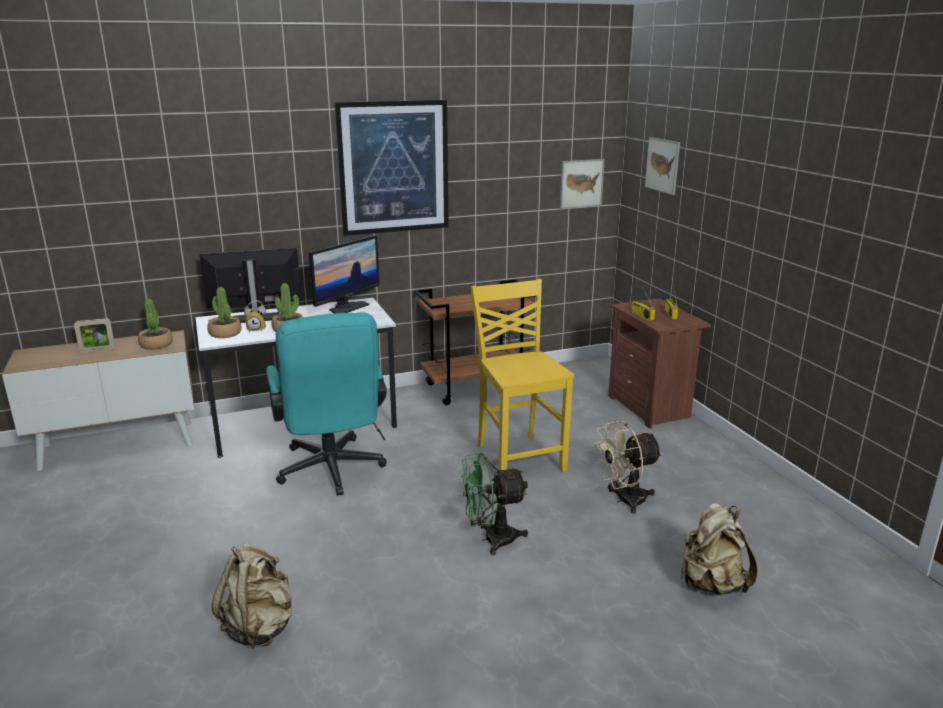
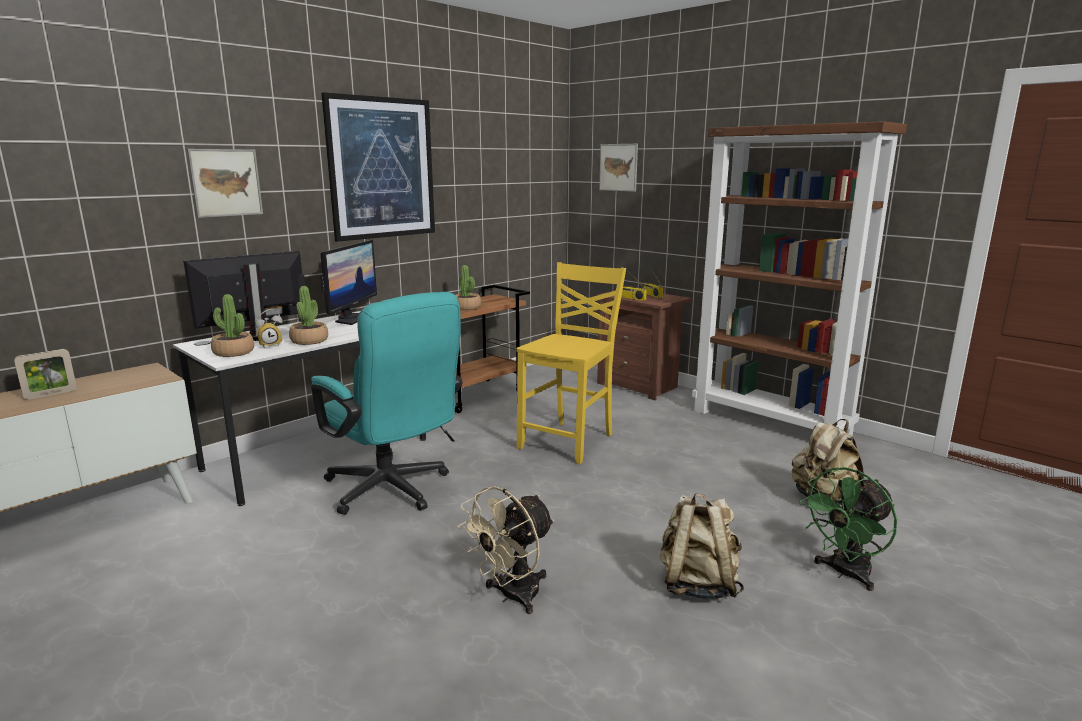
camera: 25 degrees left, 5 degrees down
potted plant [138,299,173,350] -> potted plant moved to [455,265,481,310]
beige backpack [211,543,292,649] -> beige backpack moved to [659,493,744,600]
green fan [461,453,528,555] -> green fan moved to [799,467,897,591]
yellow chair [470,279,574,472] -> yellow chair turned 75 degrees clockwise [516,262,626,464]
picture [560,159,605,209] -> picture moved to [187,149,263,218]
beige fan [593,421,662,514] -> beige fan moved to [457,486,554,614]
none -> brown bookcase [692,121,907,436]

